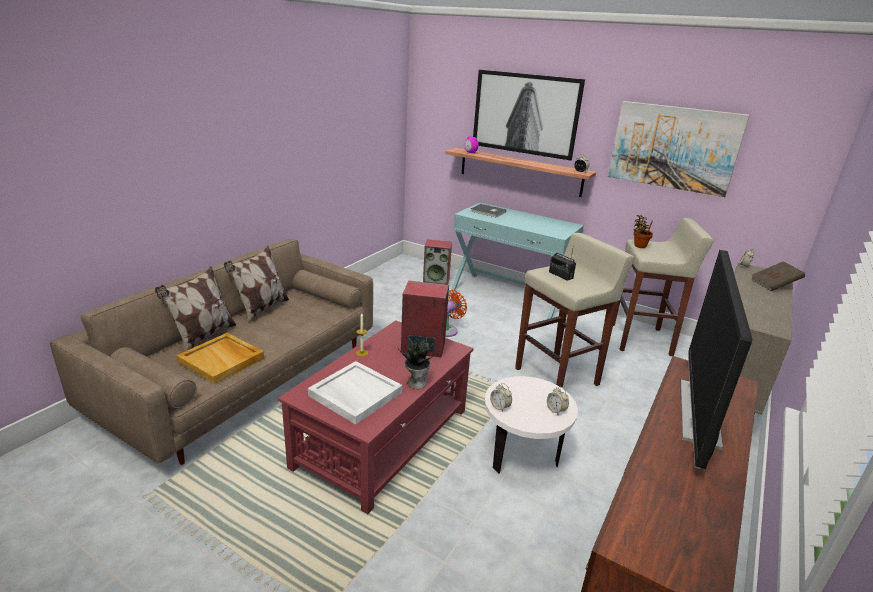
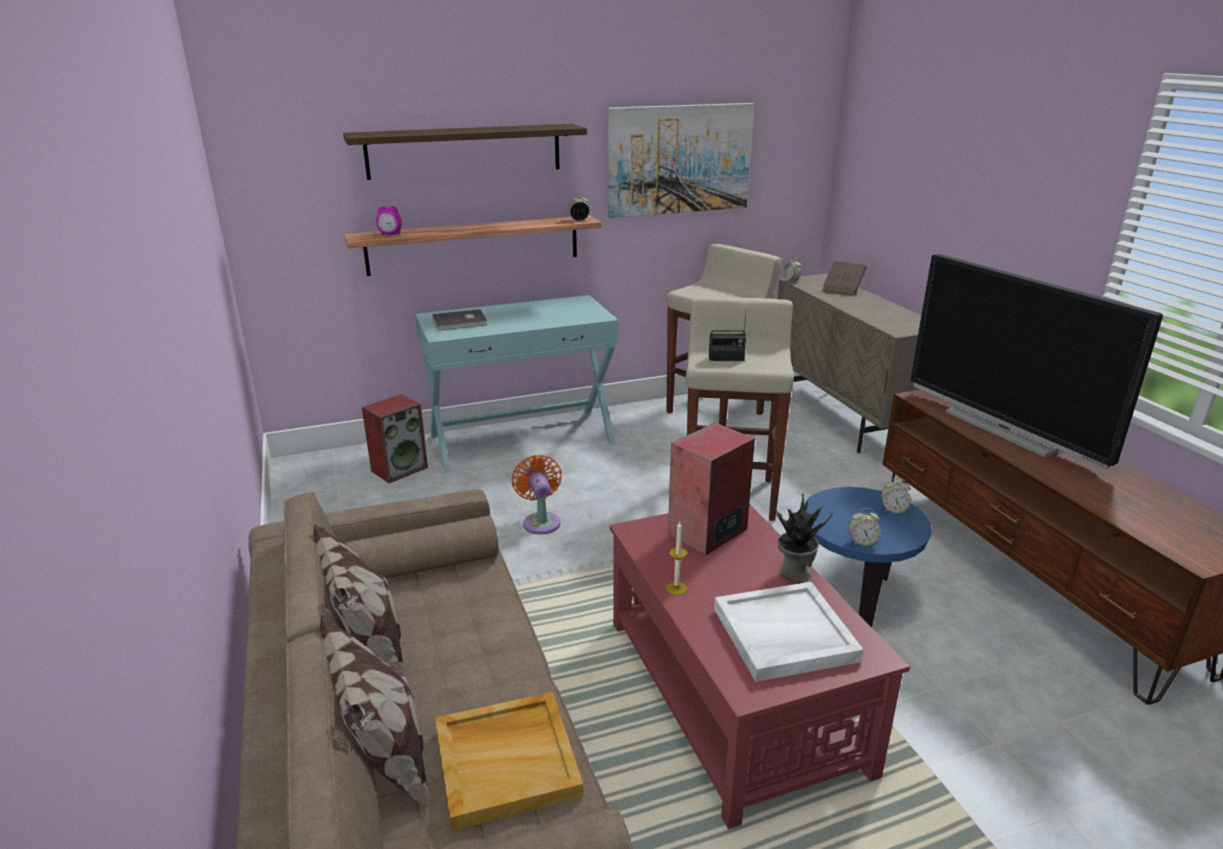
camera: 50 degrees left, 0 degrees up
picture [473,70,585,160] -> shelf [343,124,587,180]
white side table [485,376,578,474] -> blue side table [806,487,932,627]
potted plant [634,215,653,248] -> none

